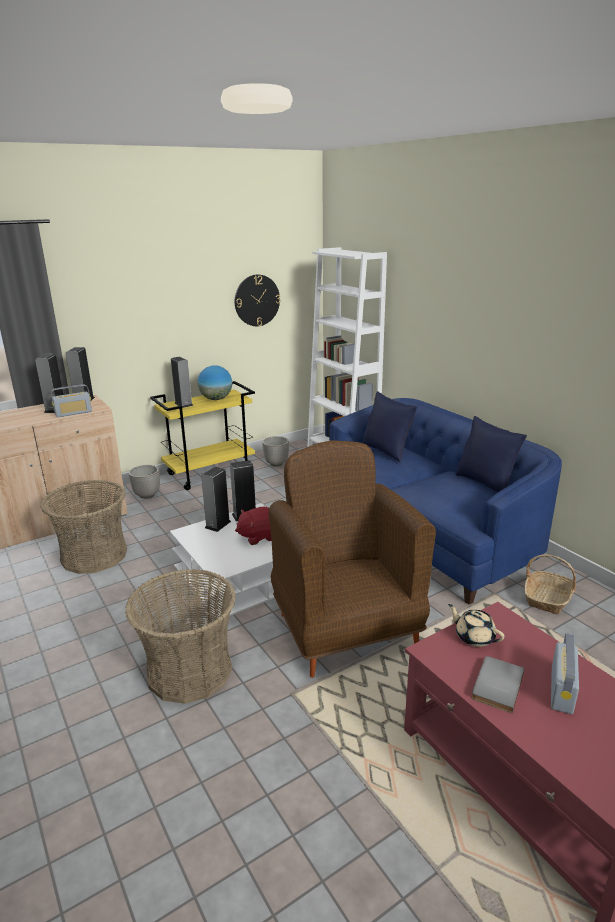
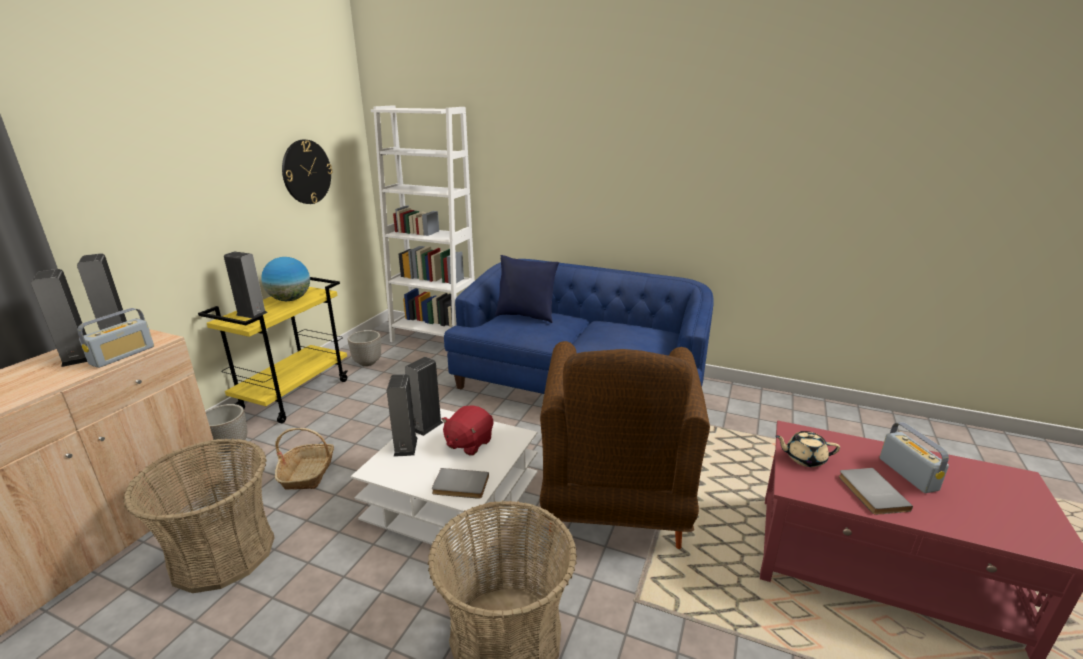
camera: 35 degrees left, 0 degrees up
brown armchair [268,440,436,678] -> brown armchair turned 120 degrees counterclockwise [540,341,710,549]
blue pillow [455,416,527,492] -> none
basket [524,554,576,614] -> basket moved to [275,428,334,490]
none -> grey book [432,468,489,499]

